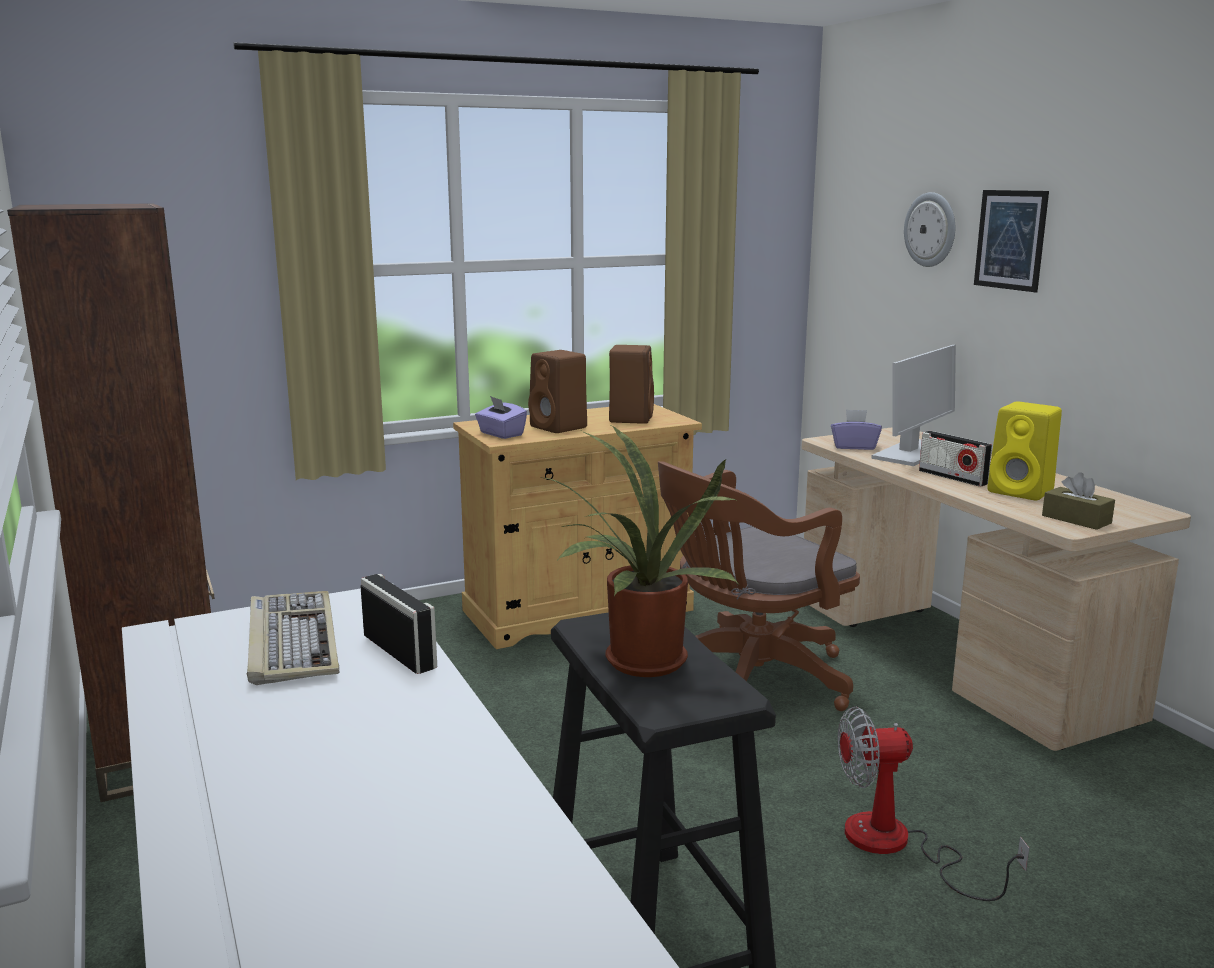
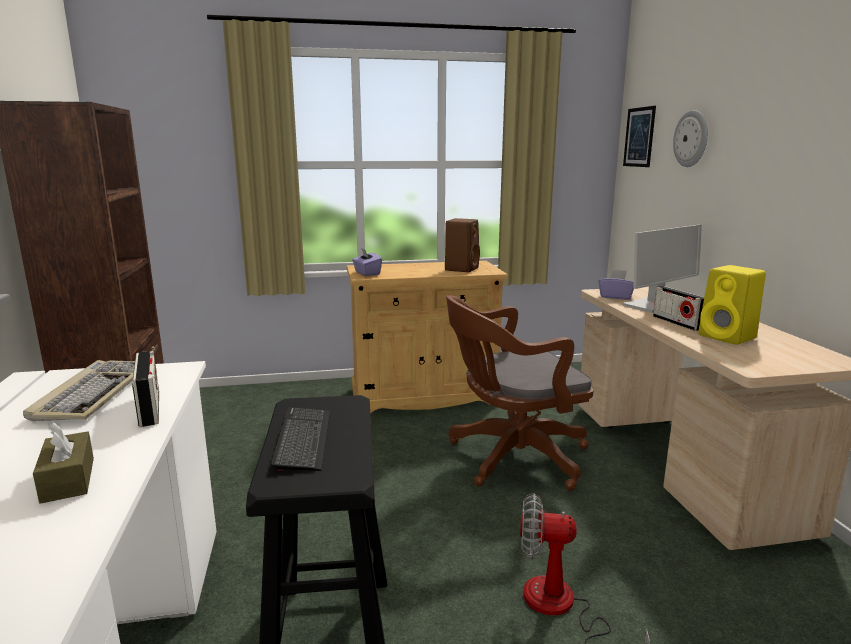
camera: 15 degrees right, 0 degrees up
brown speaker [528,350,587,433] -> none
potted plant [540,426,738,677] -> keyboard [271,407,330,471]
picture [974,190,1049,292] -> picture moved to [623,106,656,167]
brown tissue box [1042,472,1115,530] -> brown tissue box moved to [33,422,94,504]

